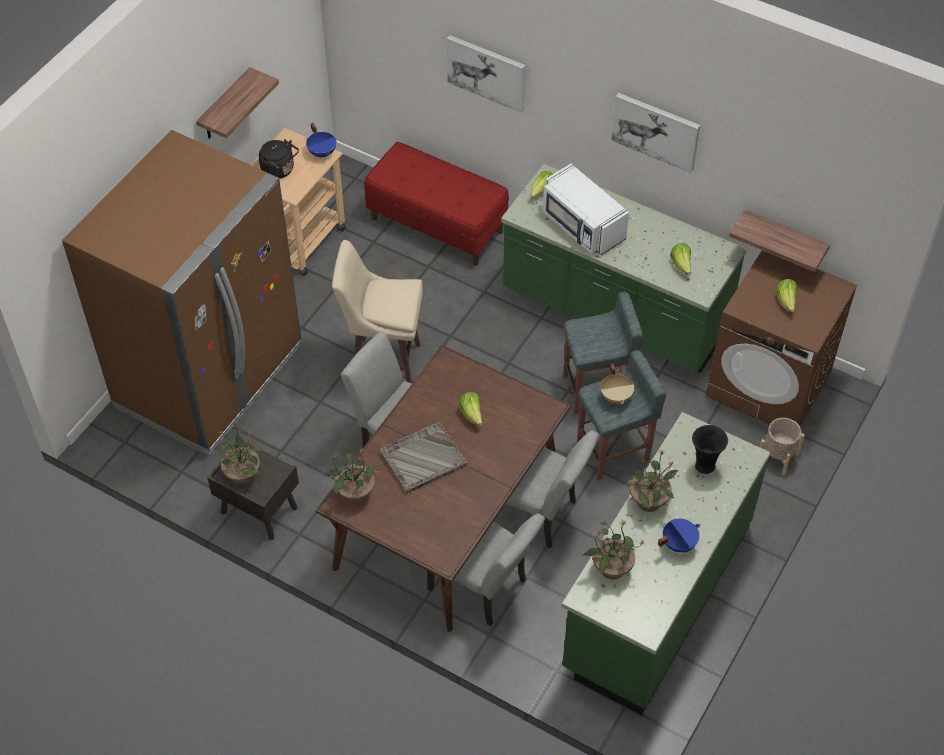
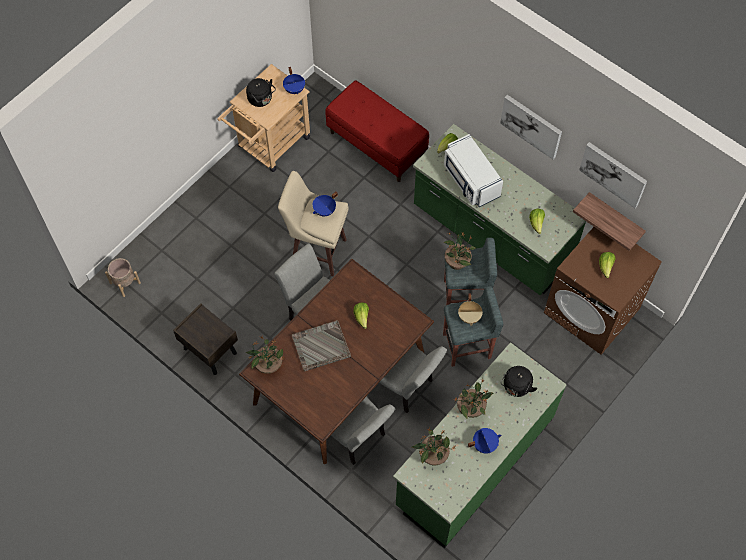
camera: 10 degrees right, 10 degrees up
brown fridge [62,130,301,455] -> none
shelf [196,67,279,139] -> none
potted plant [217,427,263,485] -> potted plant moved to [444,232,476,270]
picture [447,35,525,112] -> picture moved to [579,142,647,208]
black vase [692,425,728,474] -> black kettle [501,366,538,397]
beige planter [760,418,805,475] -> beige planter moved to [105,258,141,297]
none -> blue cooking pot [313,192,338,216]

